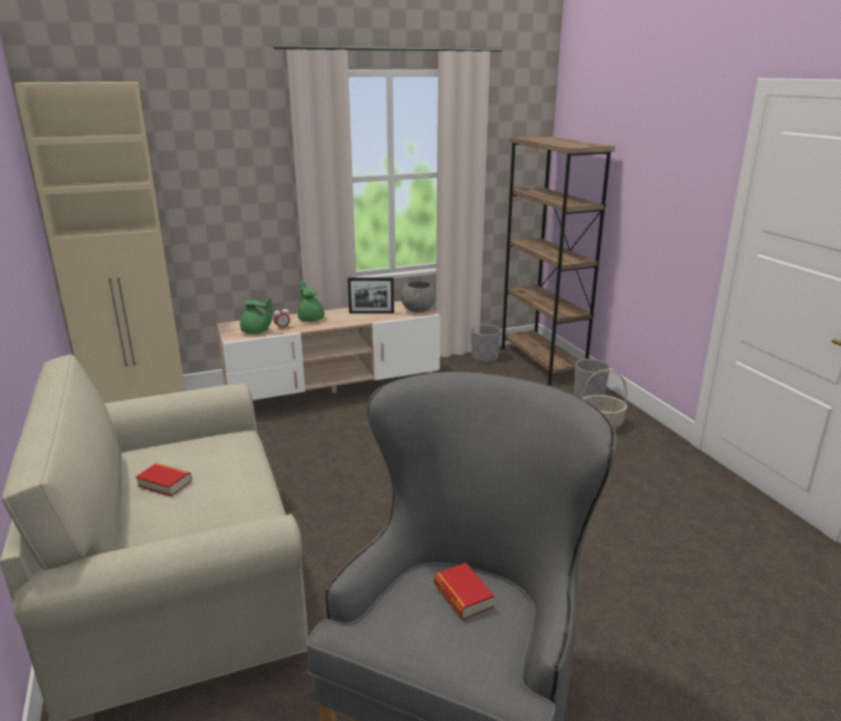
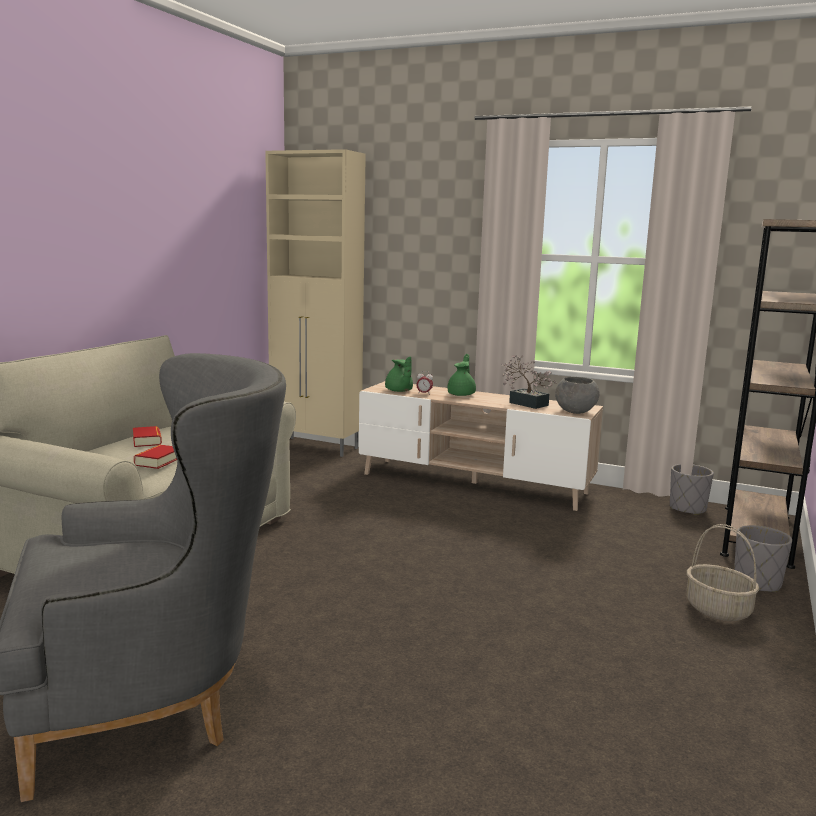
camera: 45 degrees right, 10 degrees down
picture frame [348,277,394,314] -> potted plant [501,355,557,409]
book [434,563,494,619] -> book moved to [134,445,177,469]

